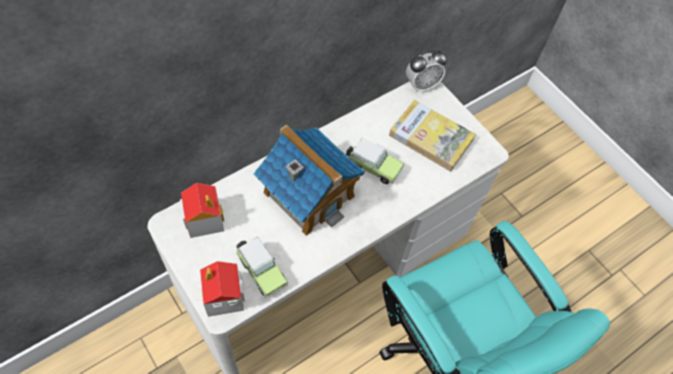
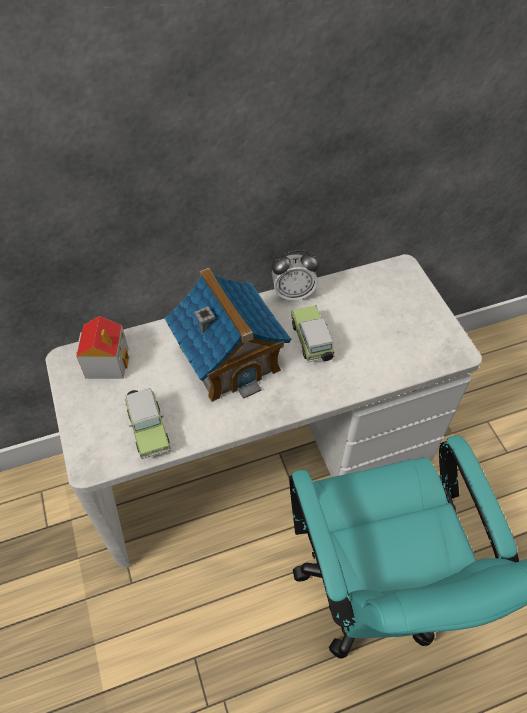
camera: 20 degrees right, 5 degrees down
toy house [200,261,245,317] -> none
toy car [346,138,404,184] -> toy car turned 150 degrees counterclockwise [291,305,335,363]
book [389,100,476,172] -> none
alarm clock [406,50,447,93] -> alarm clock moved to [272,250,319,301]

